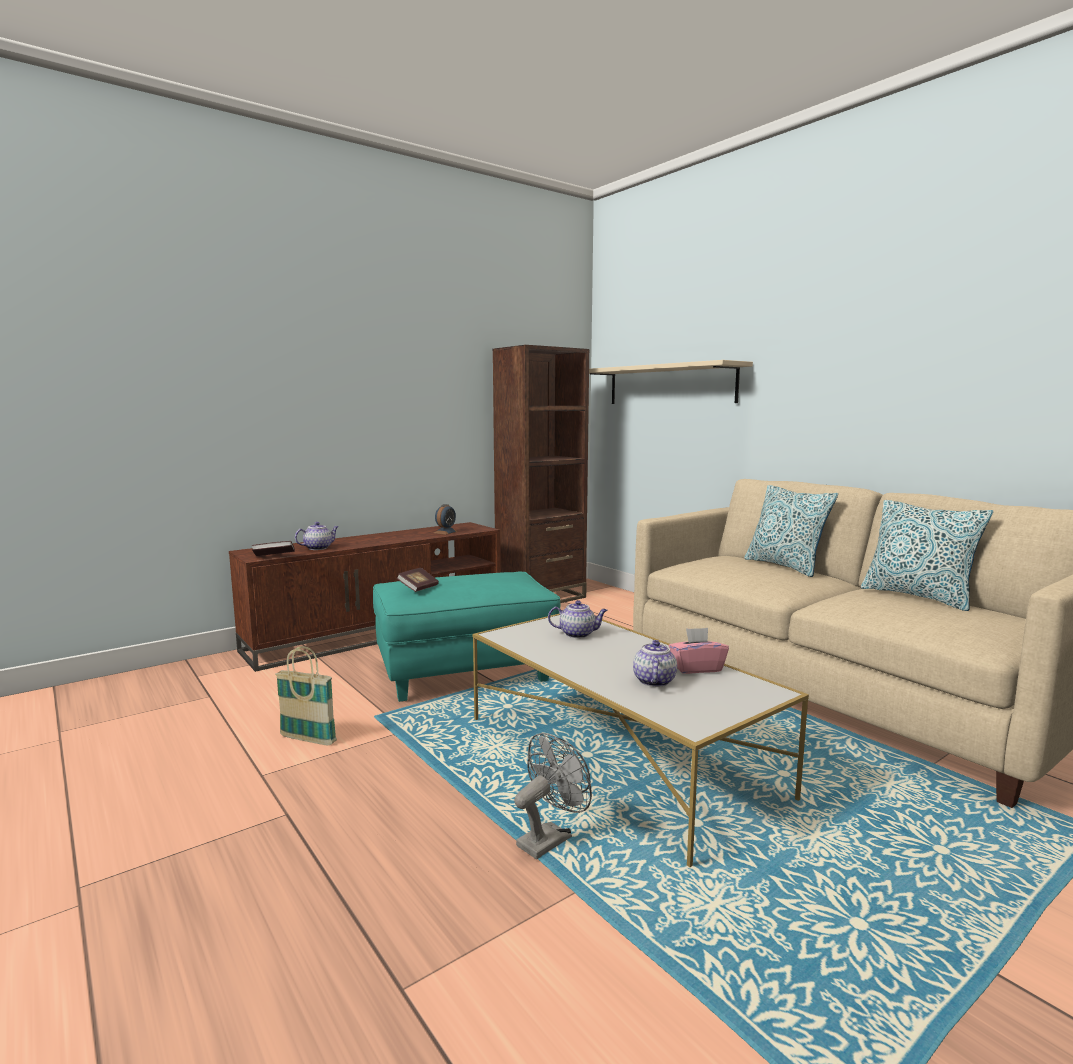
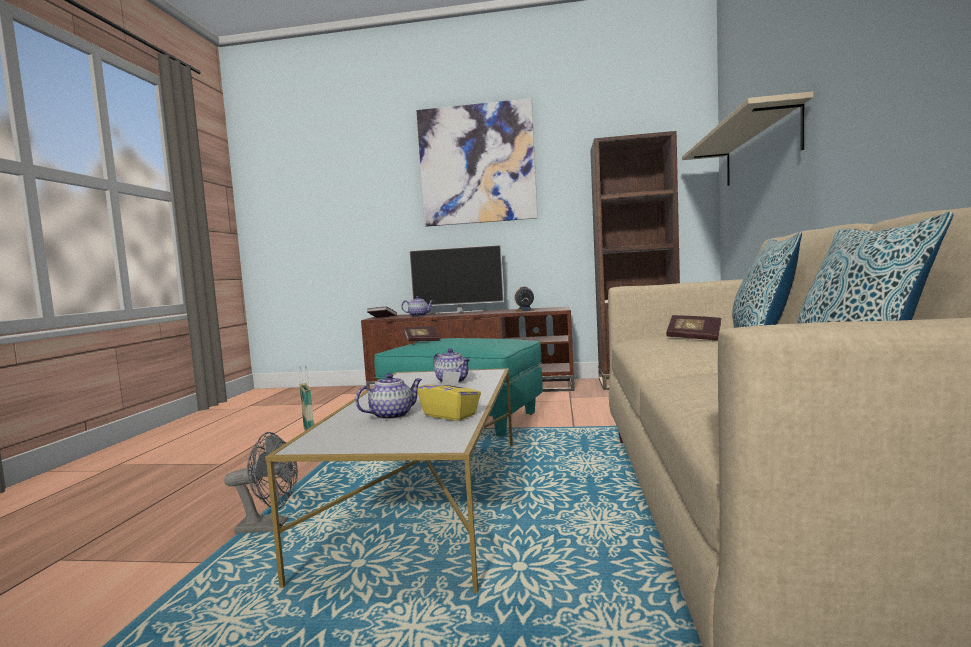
camera: 45 degrees right, 5 degrees down
pink tissue box [669,628,729,674] -> yellow tissue box [417,370,481,421]
none -> television [409,244,504,313]
none -> picture [417,98,538,227]
none -> book [666,315,721,340]

